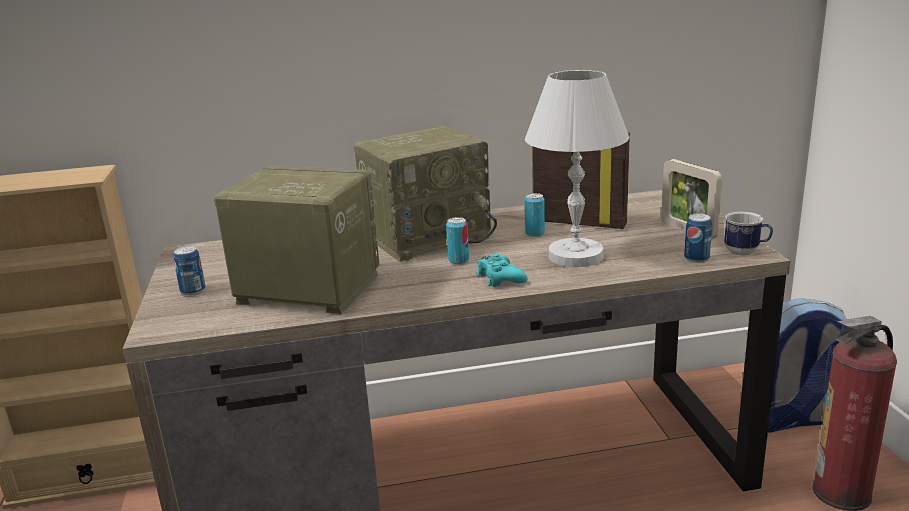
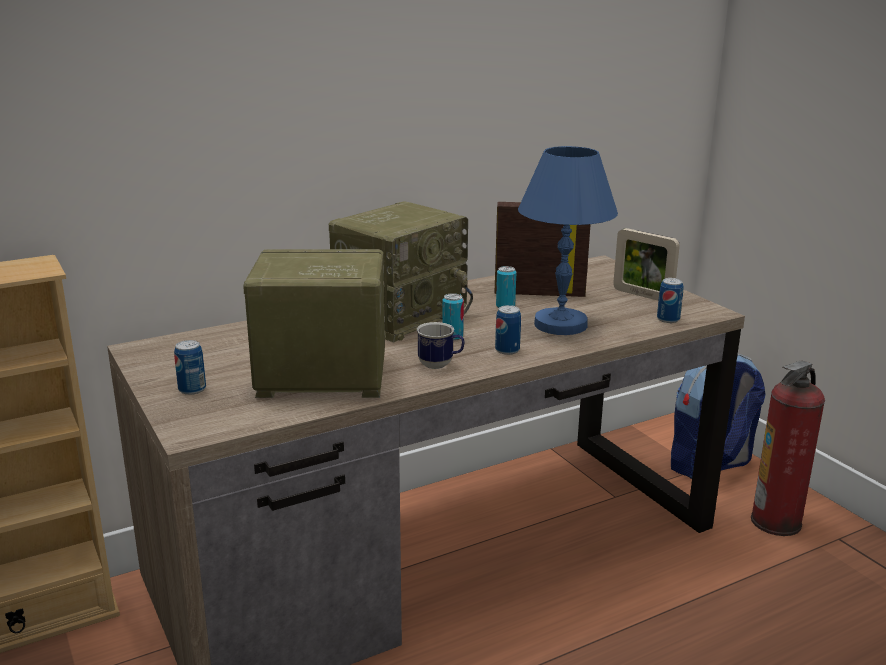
camera: 20 degrees left, 0 degrees up
turquoise game controller [477,254,528,287] -> can [495,305,521,355]
white table lamp [525,70,629,267] -> blue table lamp [518,146,618,335]
mug [724,212,773,256] -> mug moved to [417,322,465,369]

